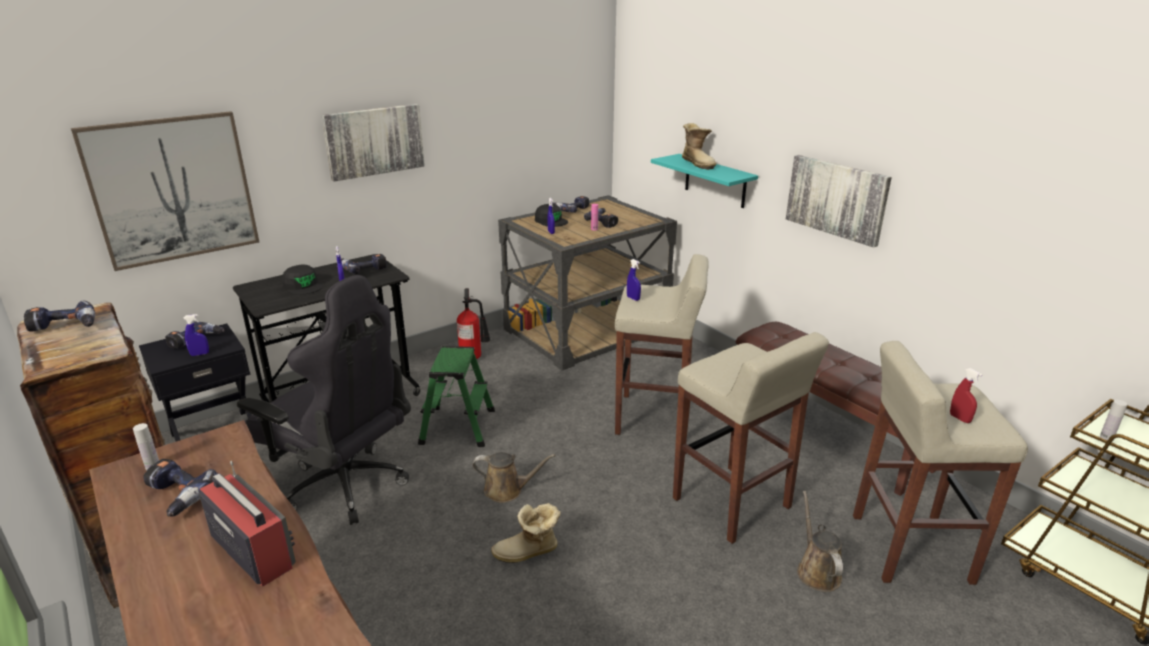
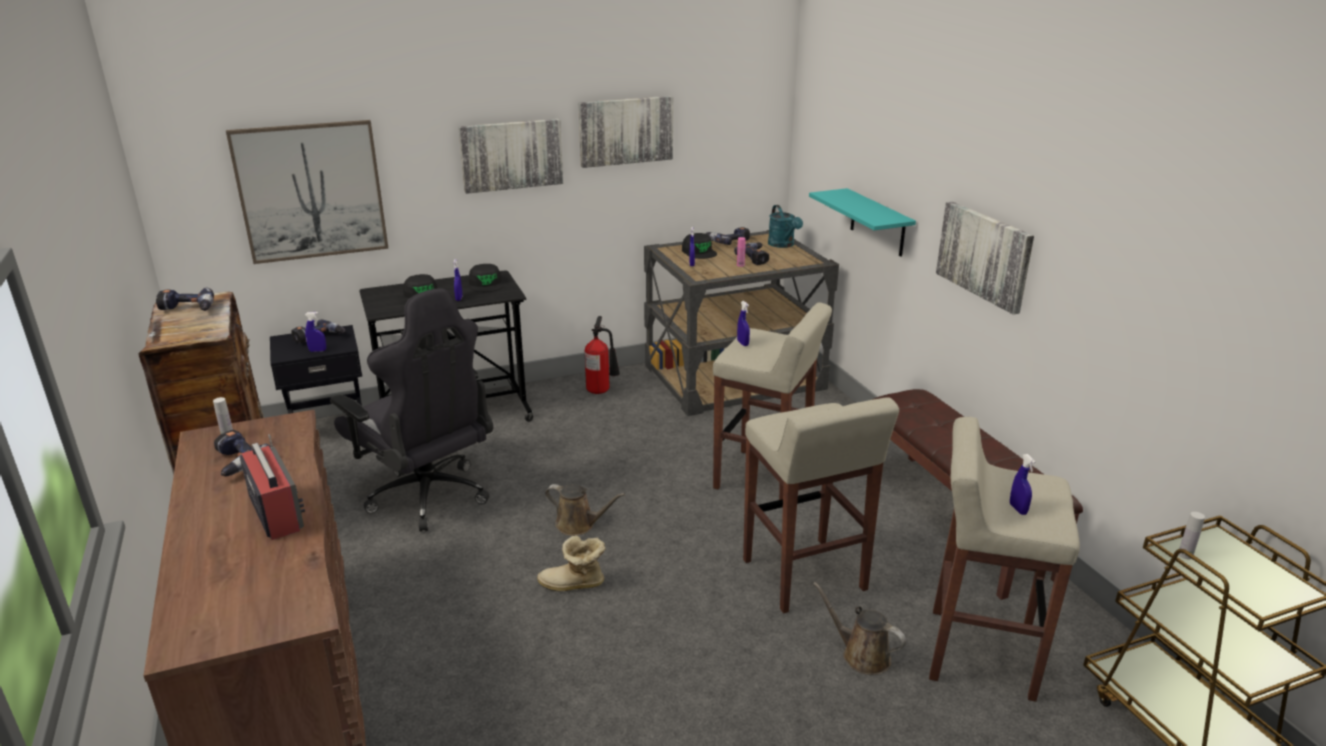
camera: 15 degrees right, 0 degrees up
power drill [341,254,387,274] -> black cap [468,264,504,292]
green step ladder [418,346,495,447] -> none
boot [682,123,717,170] -> none
brown watering can [797,491,843,592] -> brown watering can turned 60 degrees counterclockwise [813,582,906,675]
red spray bottle [950,368,983,423] -> blue spray bottle [1010,454,1036,515]
none -> picture [578,96,673,168]
none -> turquoise watering can [768,205,803,248]

